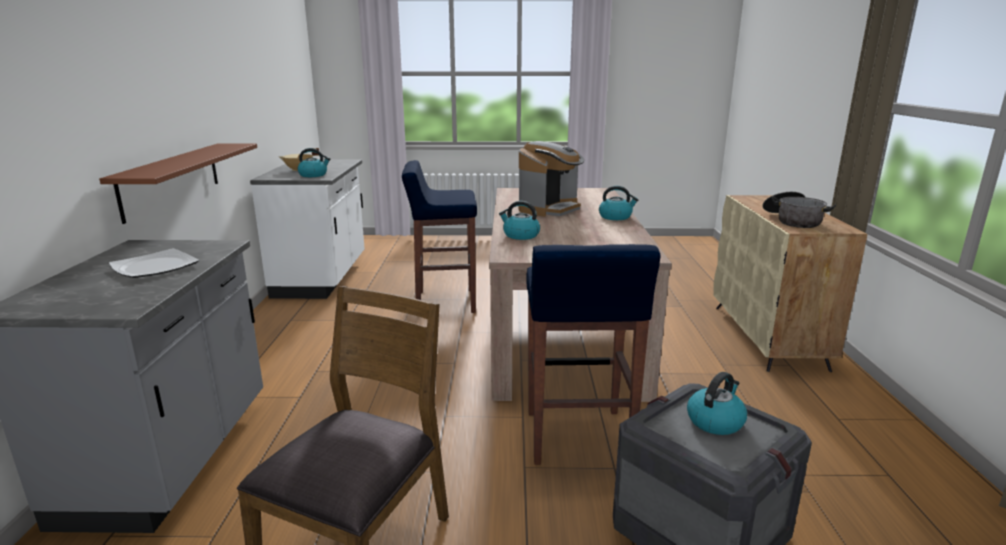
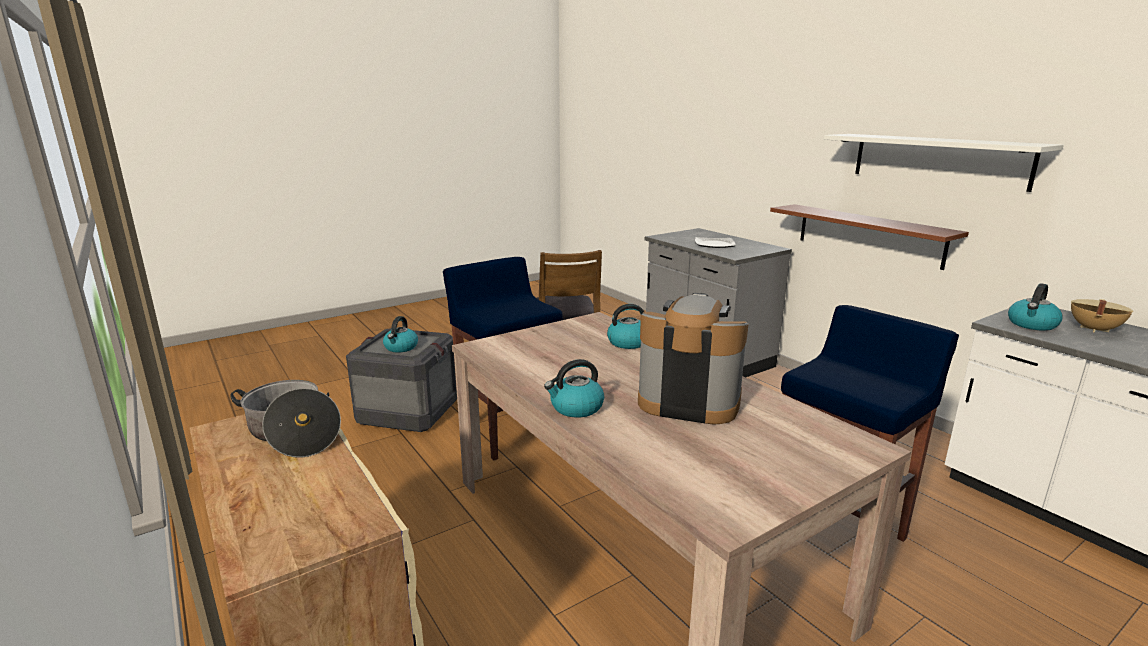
camera: 145 degrees right, 0 degrees up
coffee machine [518,141,584,217] -> coffee machine turned 105 degrees clockwise [638,293,748,425]
none -> white shelf [824,134,1064,192]

